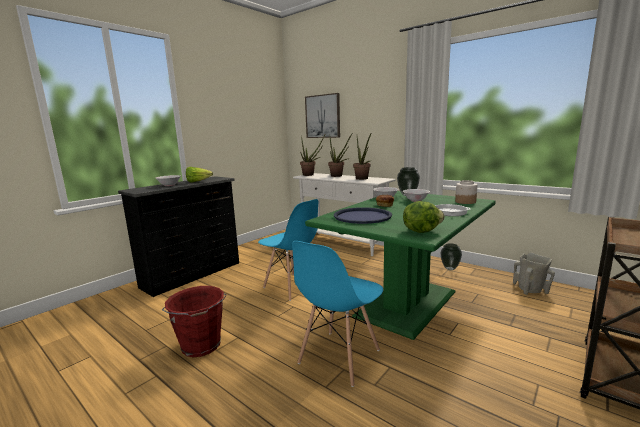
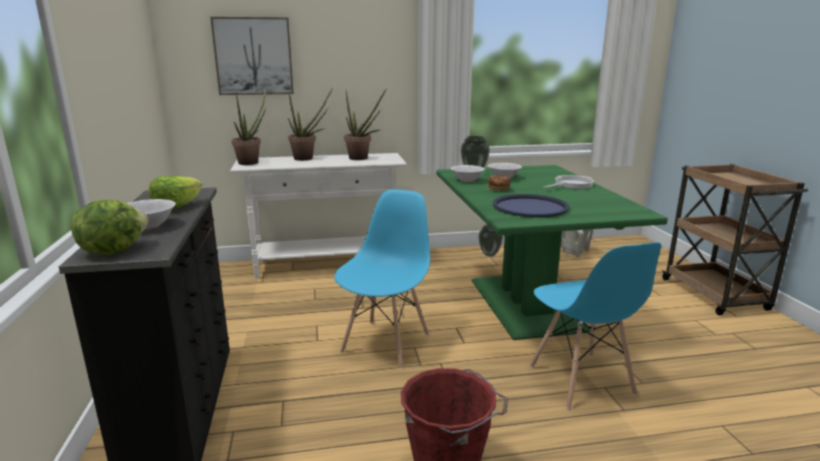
camera: 50 degrees left, 5 degrees up
blue chair [258,199,319,301] -> blue chair turned 60 degrees counterclockwise [334,189,430,368]
lettuce [403,201,445,233] -> lettuce moved to [71,200,148,255]
jar [455,180,478,204] -> none

